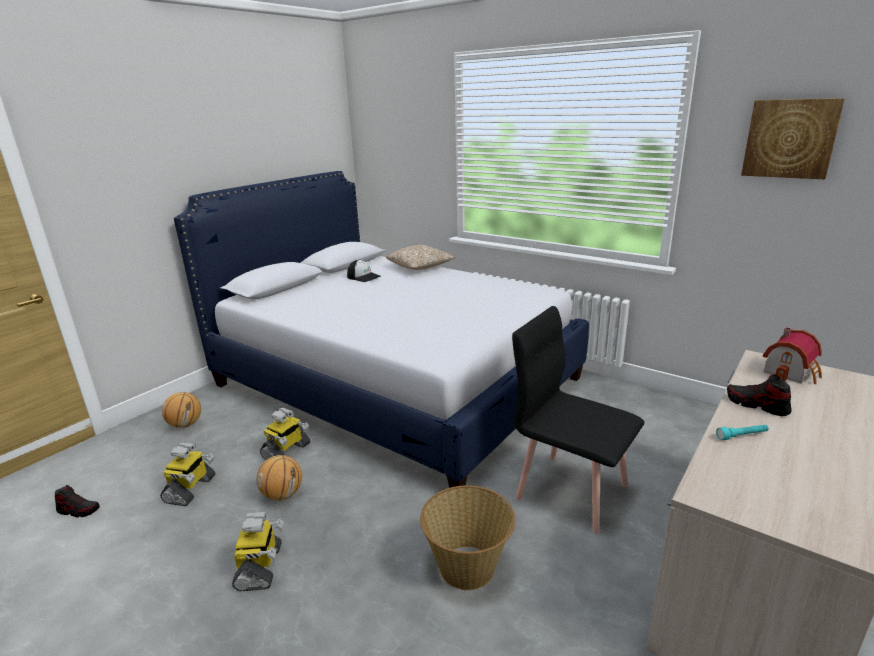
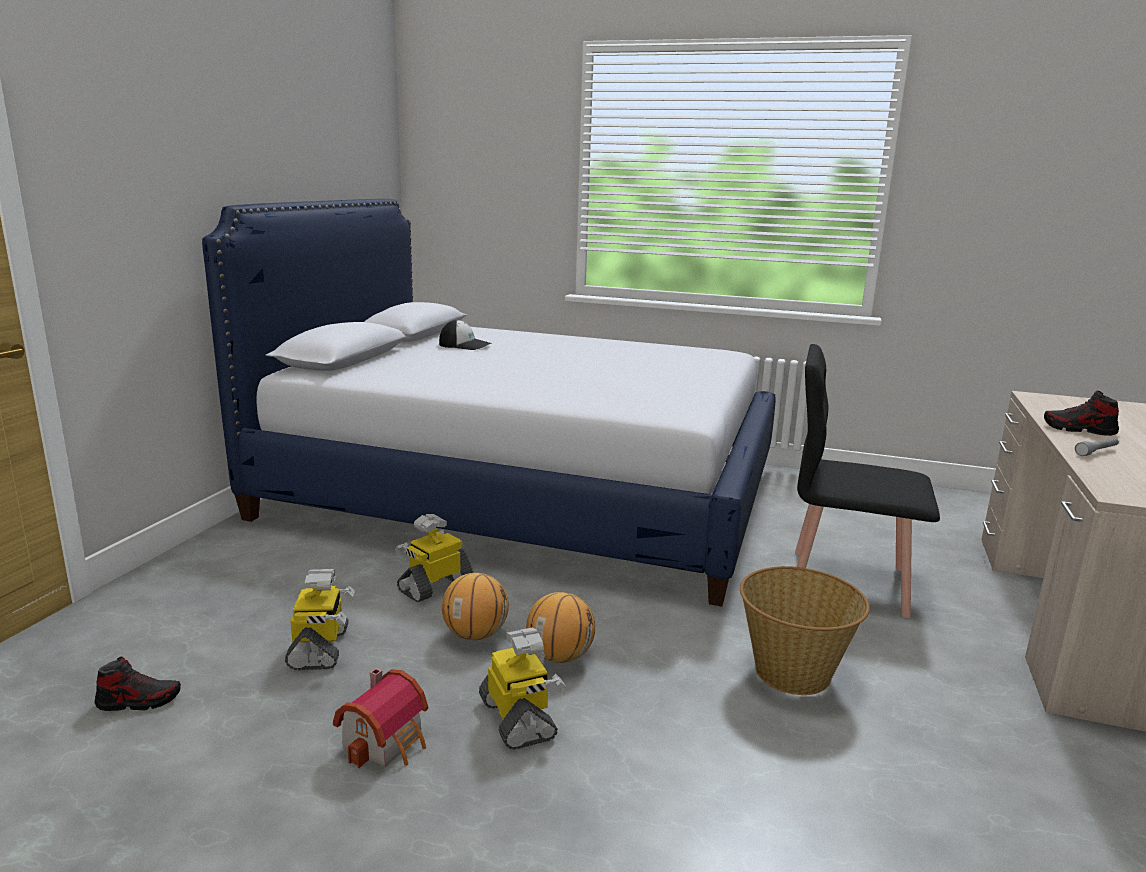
camera: 20 degrees left, 5 degrees down
basketball [162,392,201,428] -> basketball moved to [526,592,595,663]
toy robot [260,408,310,460] -> toy robot turned 150 degrees counterclockwise [395,514,473,602]
pillow [386,245,455,270] -> none
turquoise flashlight [716,425,769,440] -> grey flashlight [1075,438,1119,456]
picture [741,98,845,179] -> none
toy house [763,327,822,384] -> toy house moved to [333,668,428,768]

